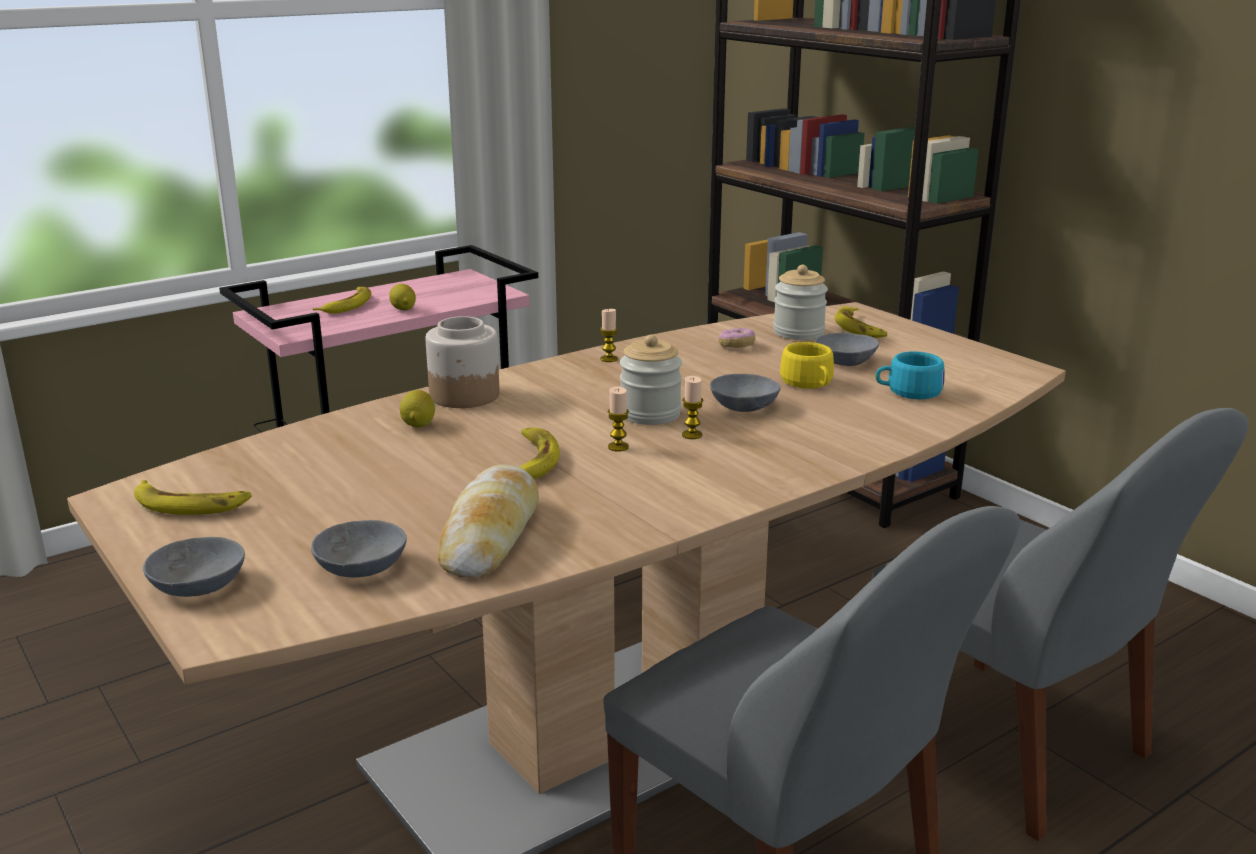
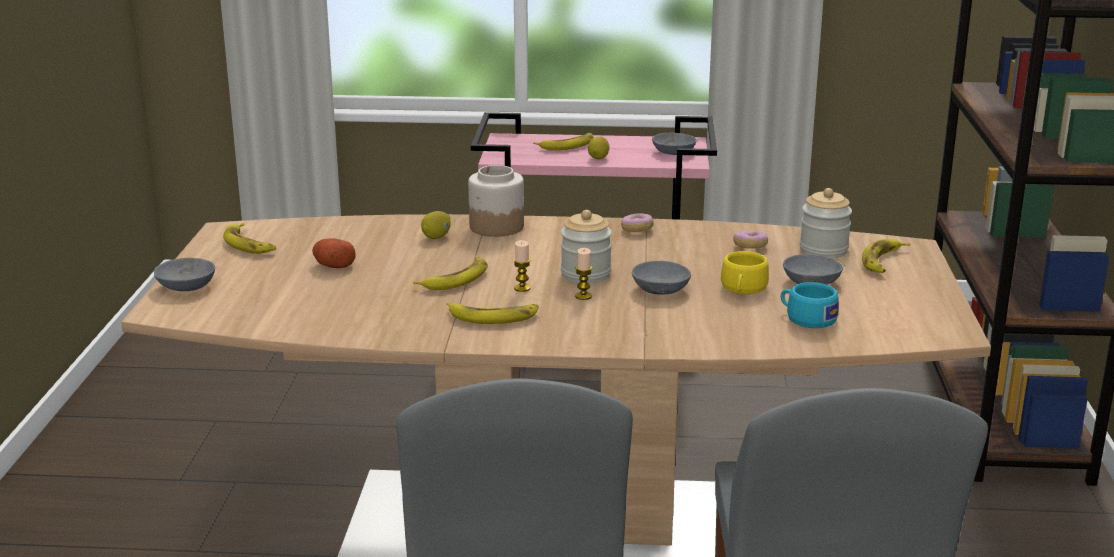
camera: 40 degrees right, 0 degrees up
grey bowl [311,520,407,577] -> grey bowl moved to [652,133,697,155]
bread [437,465,539,578] -> none
candle [600,309,618,362] -> donut [621,213,654,232]
none -> potato [312,238,356,268]
none -> banana [447,302,539,324]

